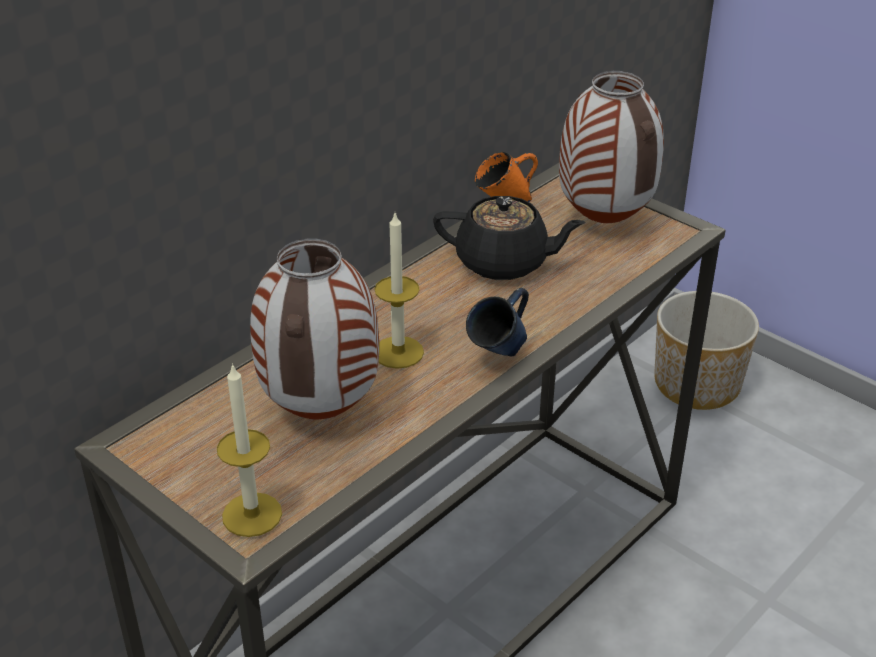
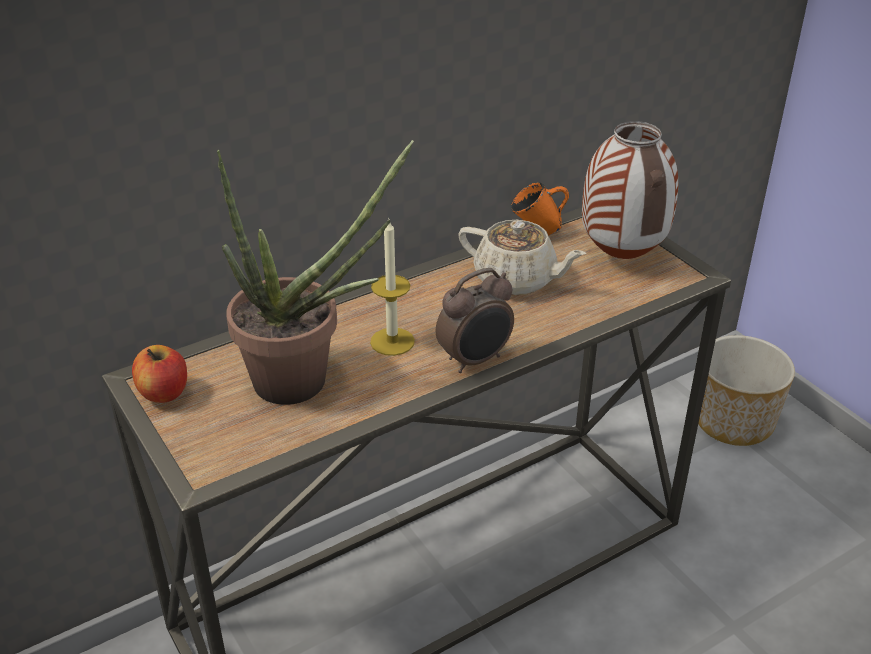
camera: 15 degrees right, 0 degrees up
candle [217,363,282,537] -> none
vase [250,238,379,420] -> potted plant [217,140,414,405]
black teapot [433,196,586,280] -> beige teapot [458,220,586,295]
blue mug [466,288,529,356] -> alarm clock [436,268,514,373]
none -> apple [132,345,187,403]

